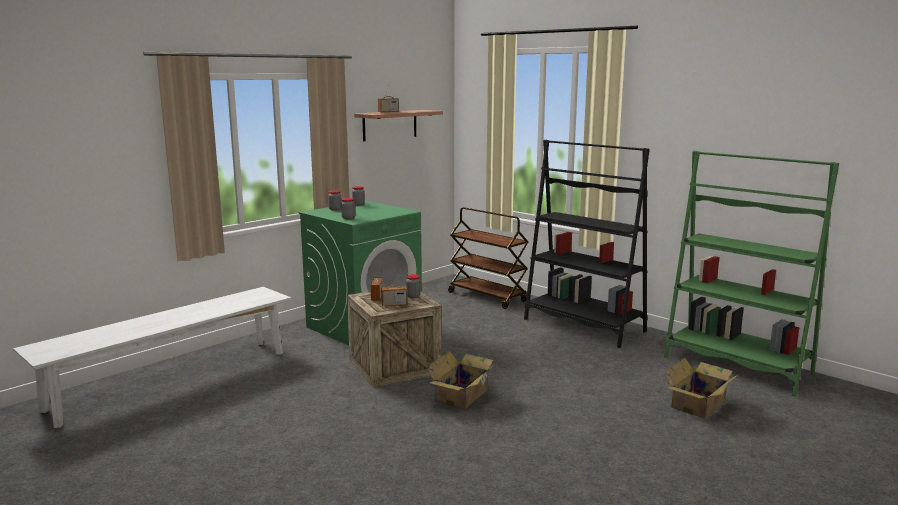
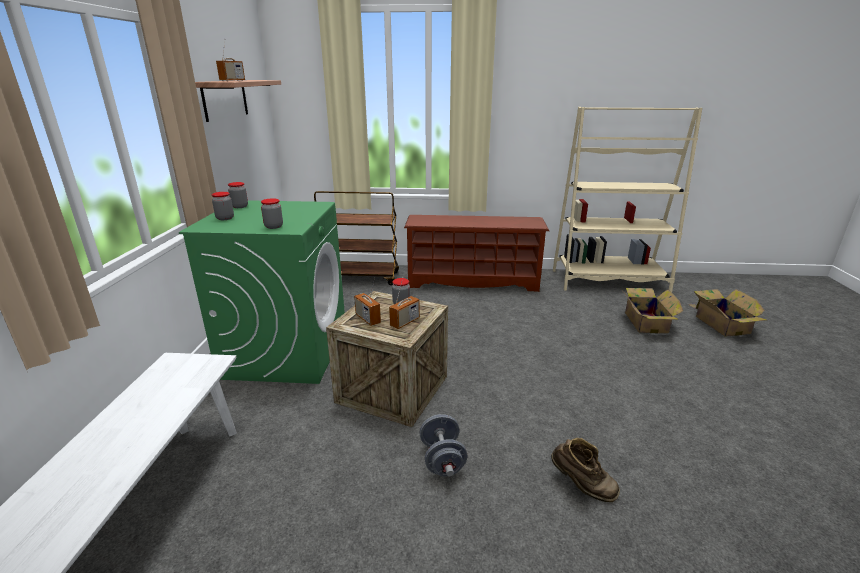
camera: 40 degrees left, 10 degrees up
cardboard box [428,351,498,409] -> cardboard box moved to [688,289,766,337]
black bookcase [524,140,650,348] -> brown shoe rack [404,215,549,292]
green bookcase [664,151,839,396] -> beige bookcase [553,107,702,292]
none -> grey dumbbell [420,414,467,477]
none -> brown boot [551,438,620,502]

